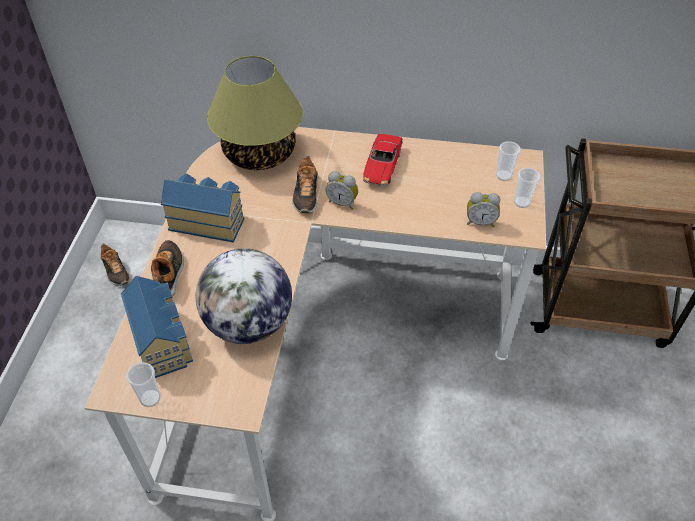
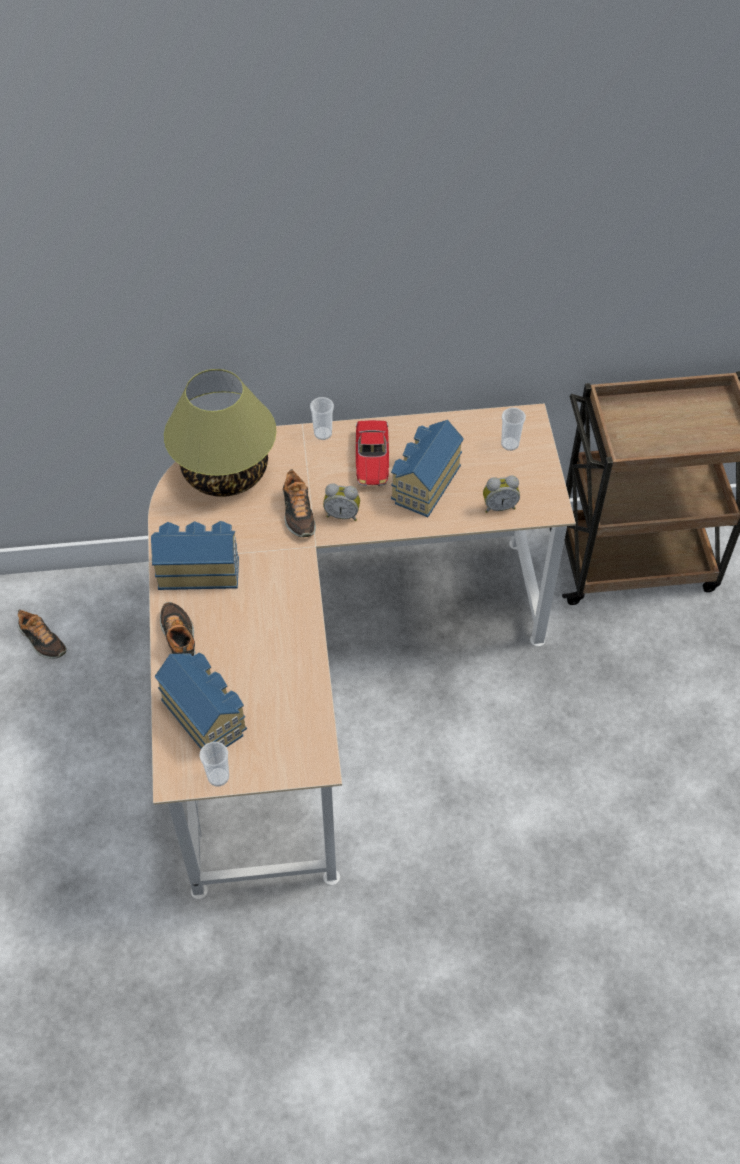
camera: 15 degrees left, 5 degrees up
globe [196,248,292,344] -> none
cup [514,168,540,208] -> cup moved to [310,397,334,440]
none -> toy house [391,420,464,517]

